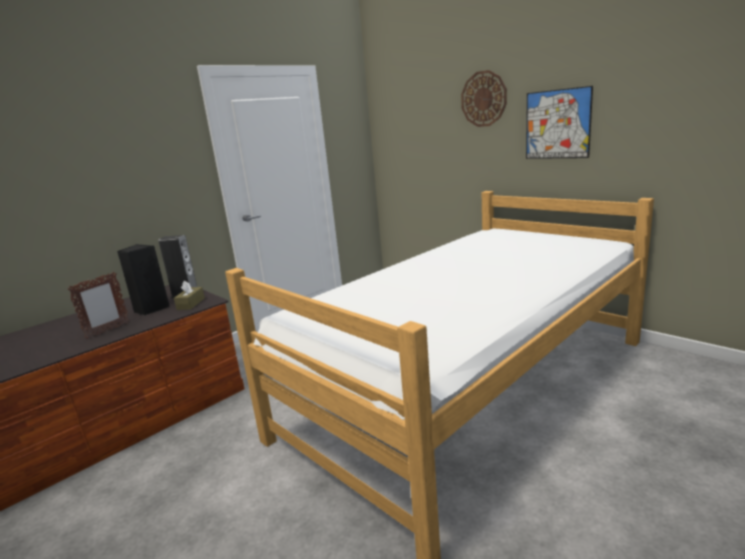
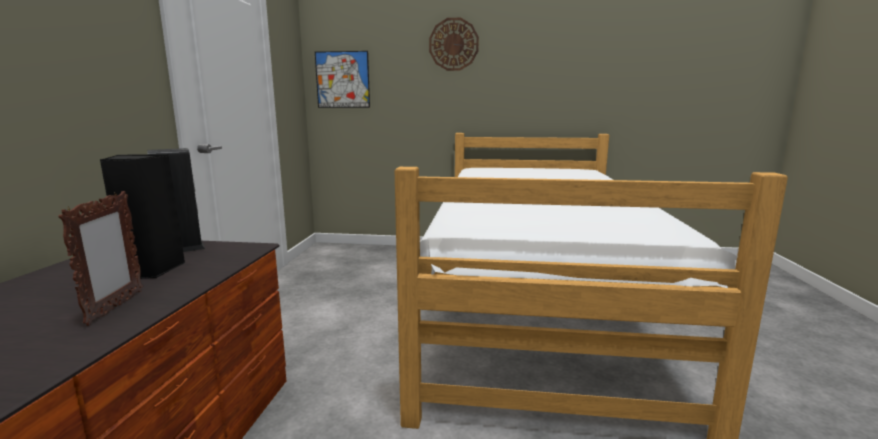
camera: 40 degrees left, 5 degrees down
brown tissue box [174,281,205,310] -> none
picture [526,86,593,159] -> picture moved to [315,51,370,108]

